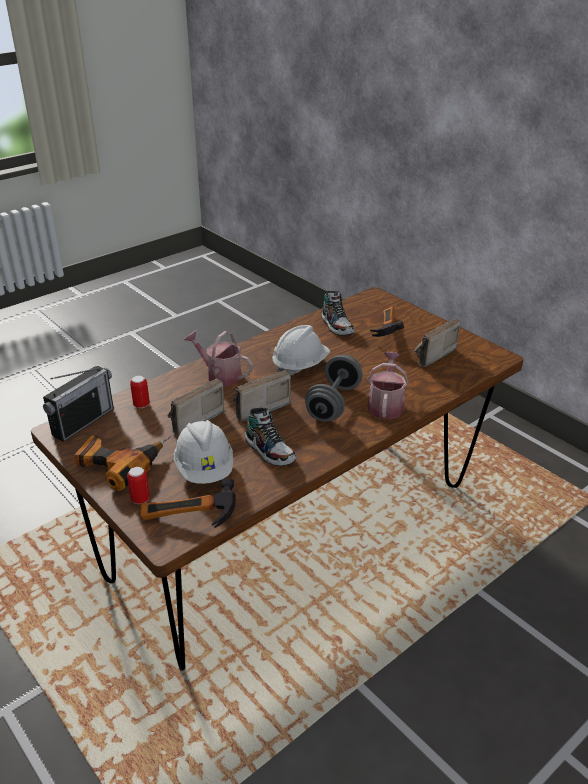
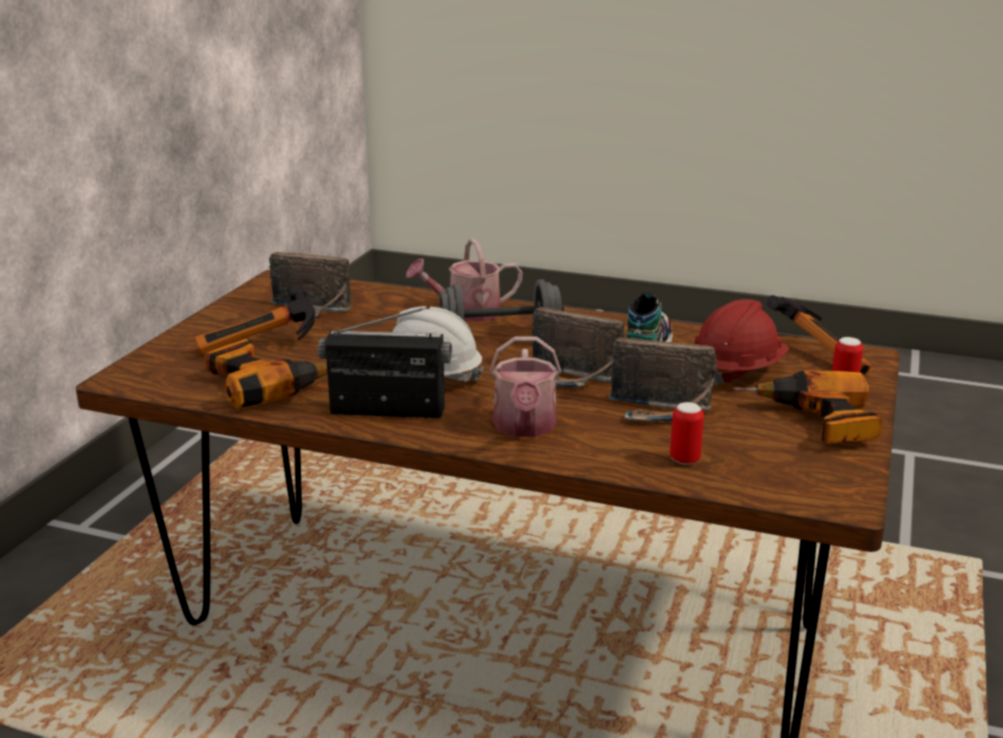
camera: 120 degrees left, 10 degrees down
radio [43,366,114,442] -> radio moved to [318,306,452,419]
white hard hat [174,420,233,484] -> red hard hat [694,299,789,386]
shoe [322,291,354,336] -> power drill [205,339,328,409]

